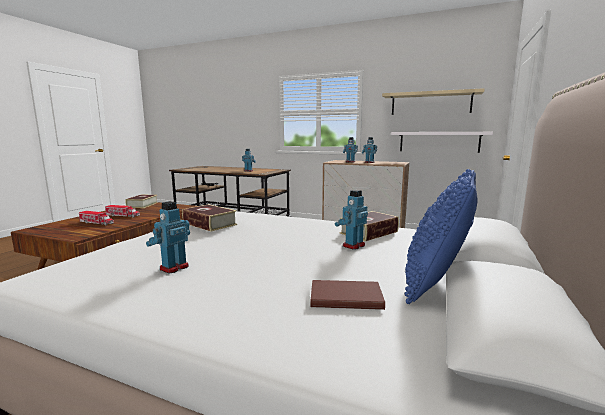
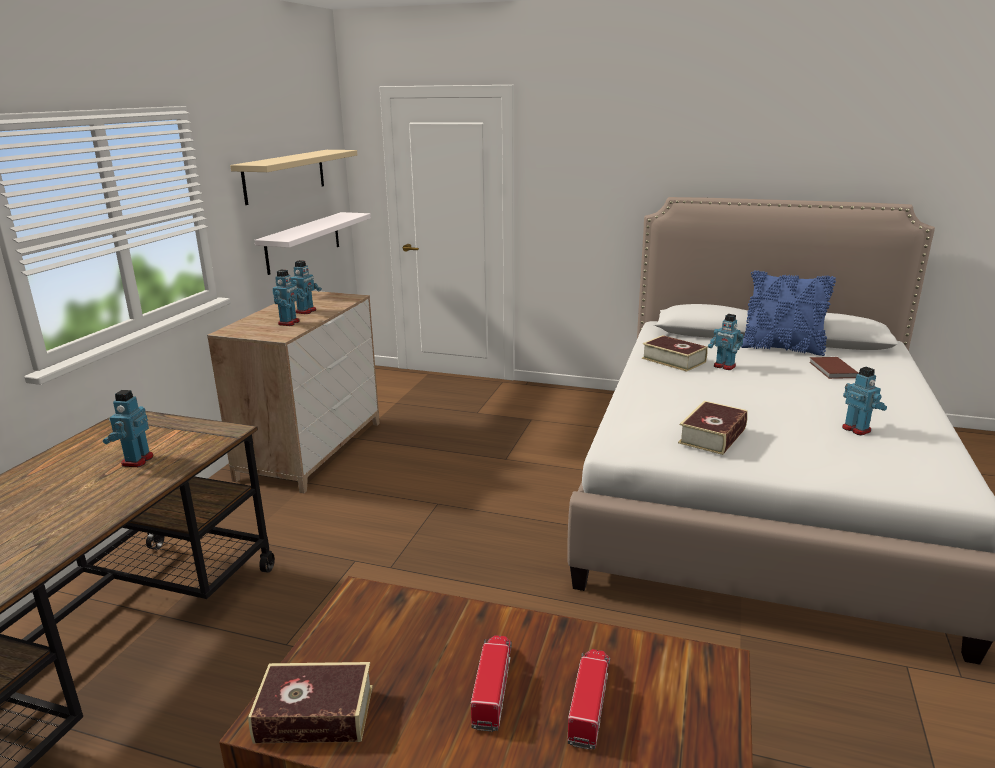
camera: 95 degrees left, 10 degrees up
toy robot [146,201,190,273] -> toy robot turned 150 degrees counterclockwise [842,367,887,436]

